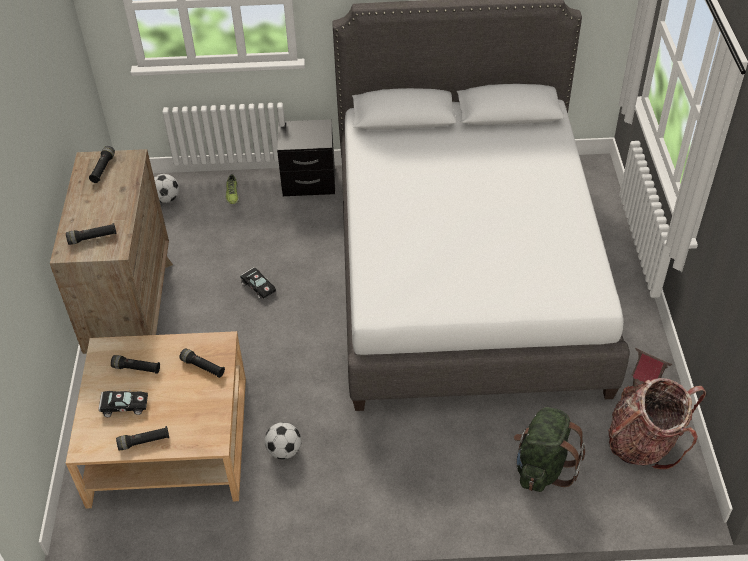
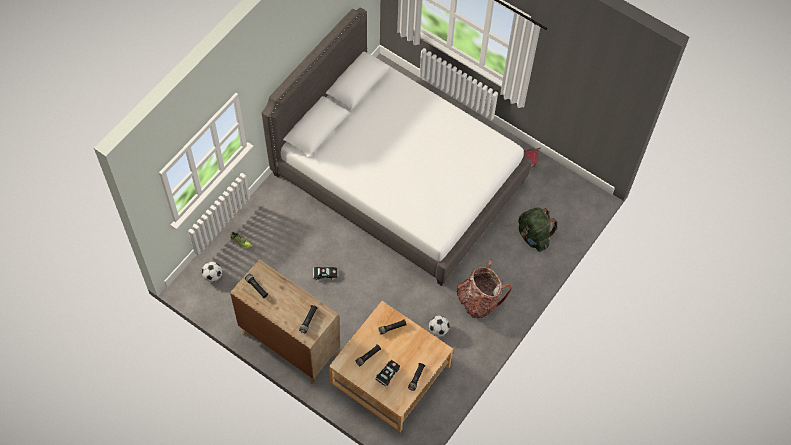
camera: 55 degrees left, 15 degrees up
black nightstand [277,119,335,196] -> none
backpack [608,378,706,470] -> backpack moved to [457,259,512,318]

